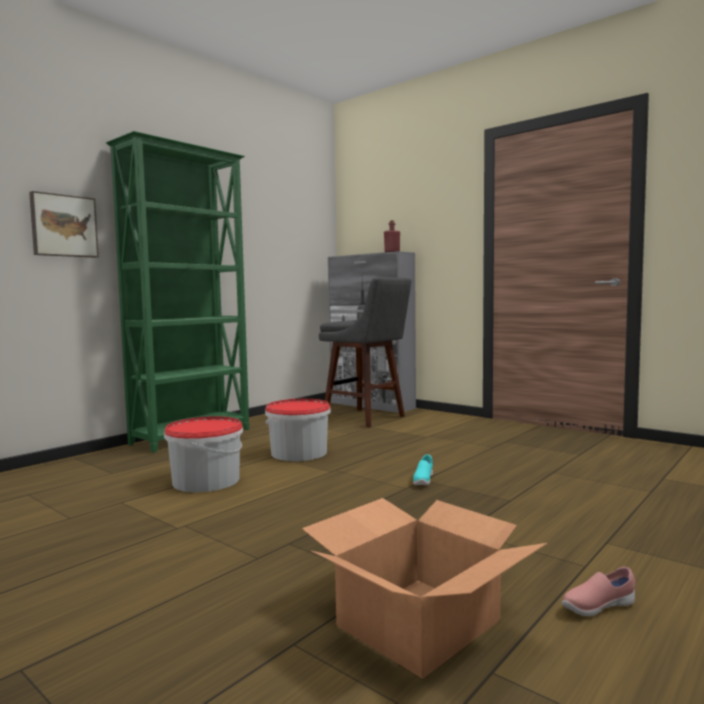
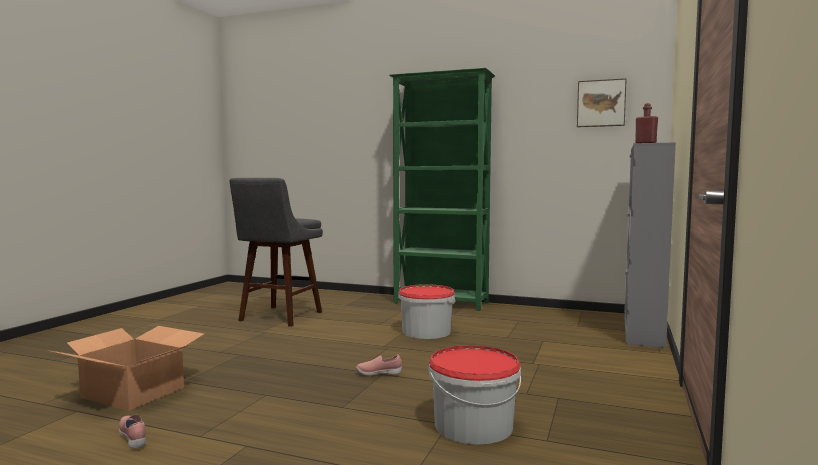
camera: 70 degrees right, 0 degrees up
picture [29,191,99,258] -> picture moved to [577,78,627,127]
bucket [164,416,243,492] -> bucket moved to [428,345,521,445]
grey stool [319,277,411,428] -> grey stool moved to [229,178,323,327]
turquoise shoe [413,455,433,485] -> pink shoe [356,355,402,376]

